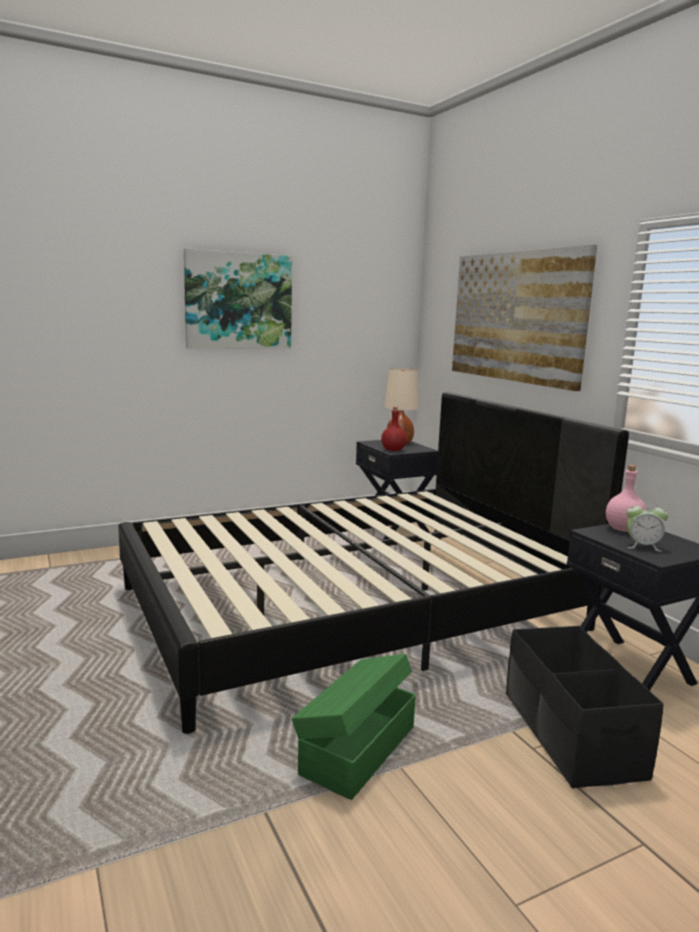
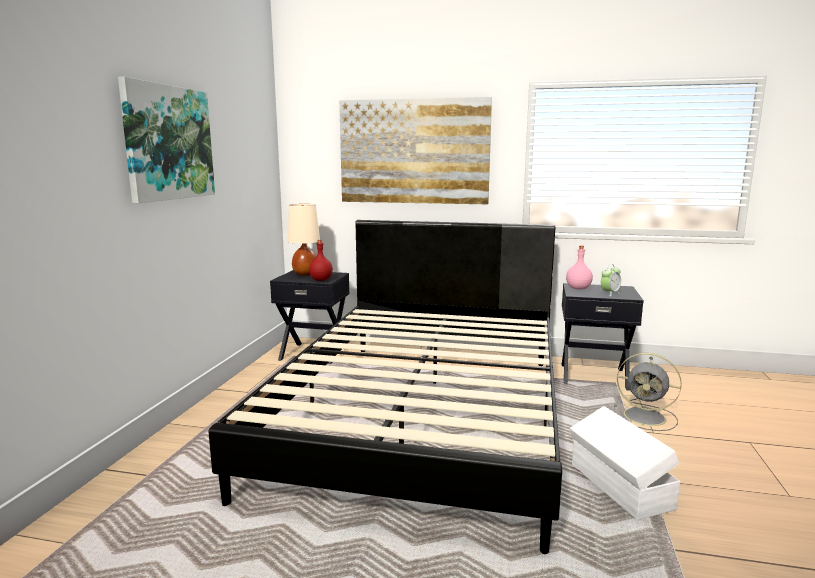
camera: 50 degrees left, 0 degrees up
green storage box [292,654,416,800] -> white storage box [570,406,681,520]
black storage box [506,626,664,788] -> grey fan [614,353,682,431]

